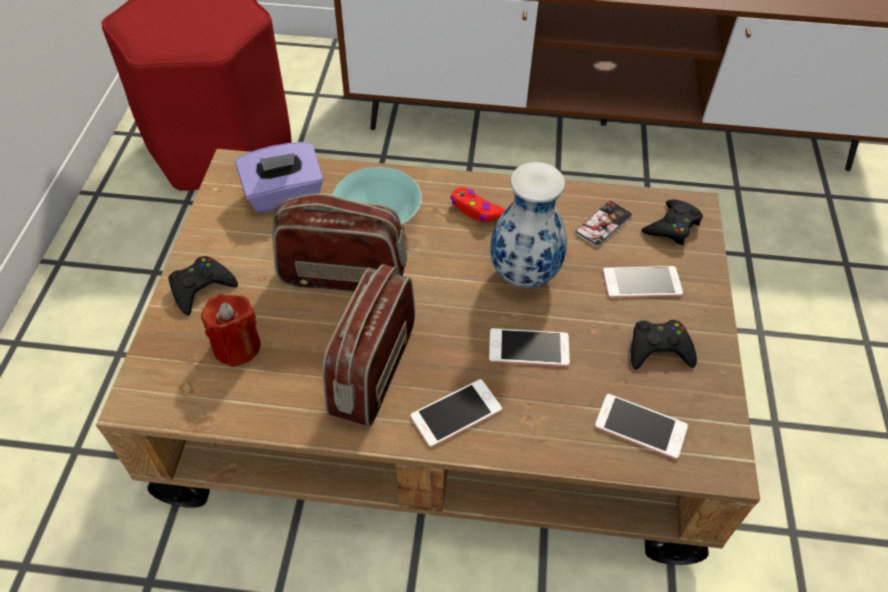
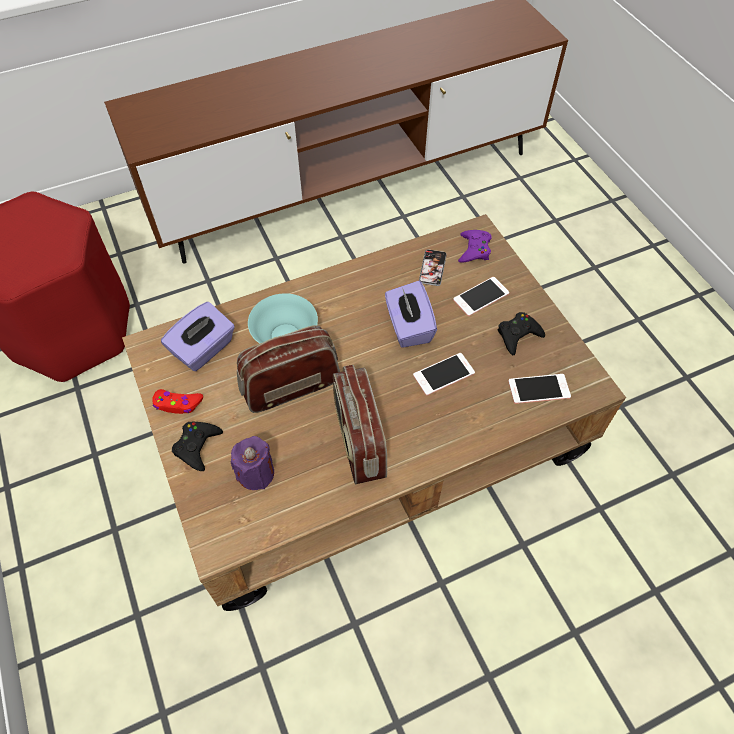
camera: 30 degrees left, 5 degrees up
red candle [201,294,260,367] -> purple candle [231,436,274,490]
phone [411,379,502,447] -> none
red game controller [450,187,505,222] -> red game controller moved to [152,389,203,414]
vase [490,162,567,288] -> purple tissue box [385,281,437,348]
black game controller [642,200,703,245] -> purple game controller [458,230,492,263]

